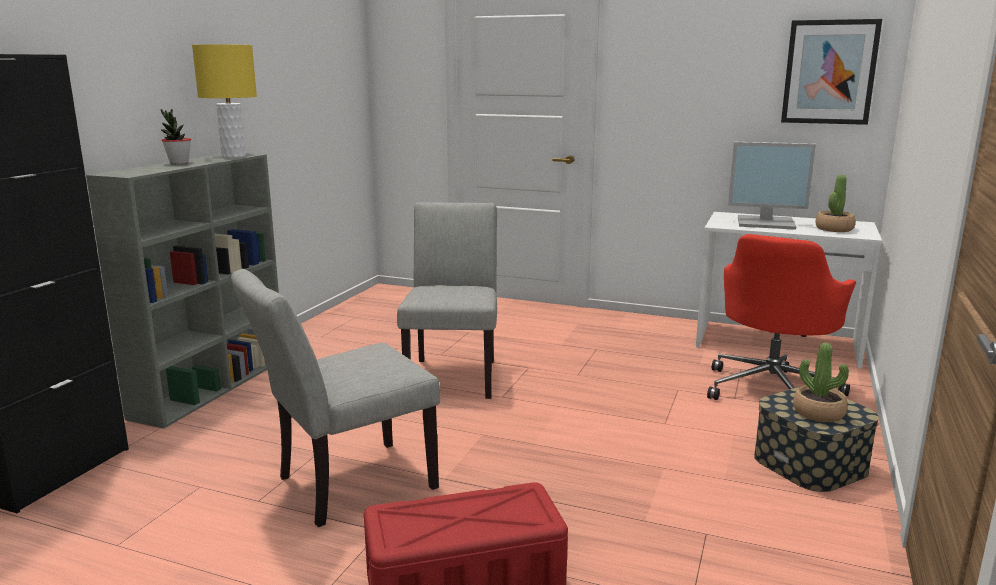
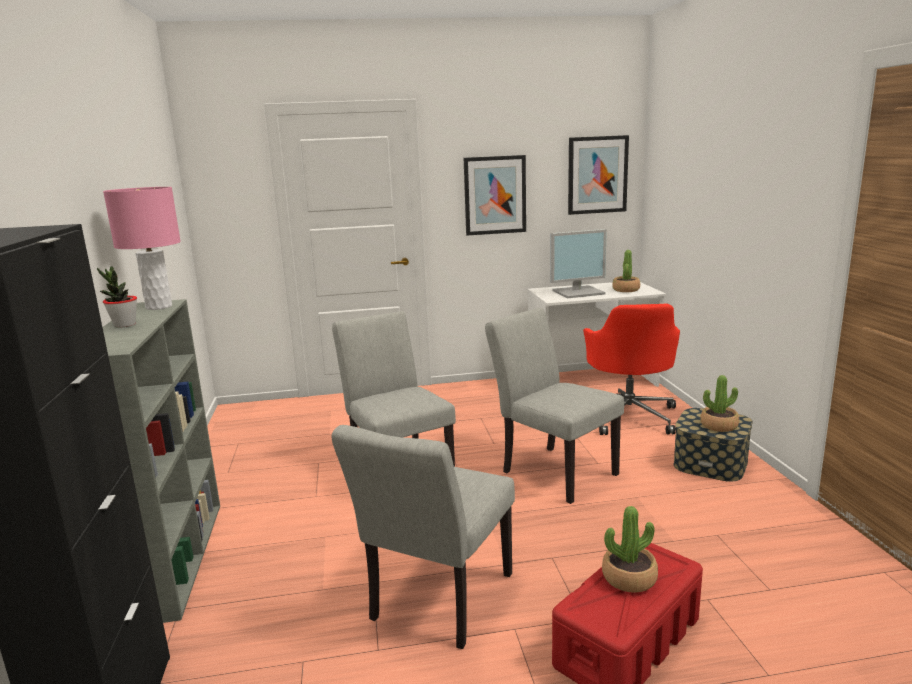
camera: 30 degrees left, 0 degrees up
yellow table lamp [192,44,257,158] -> pink table lamp [103,187,181,310]
none -> picture [464,155,526,236]
none -> grey chair [485,308,624,504]
none -> potted plant [602,506,658,593]

